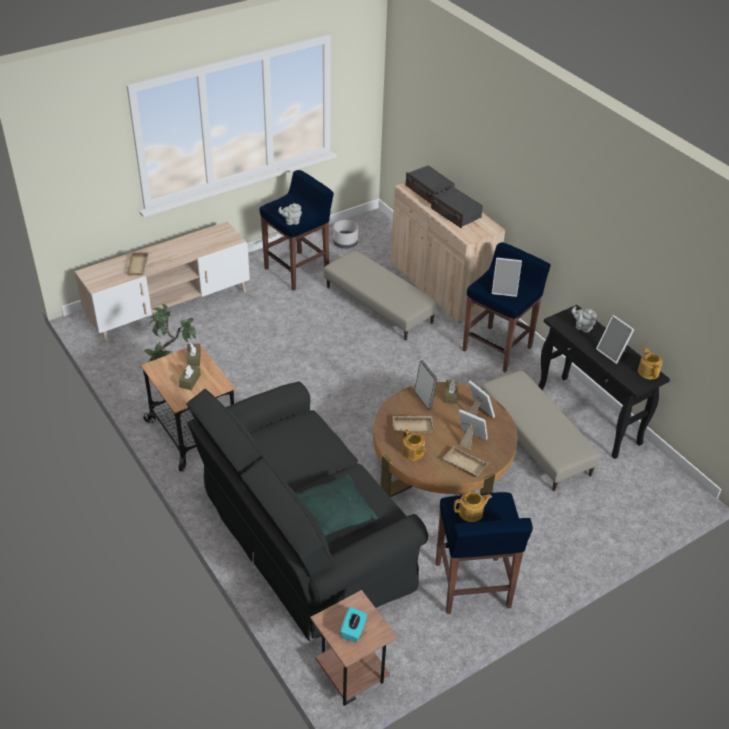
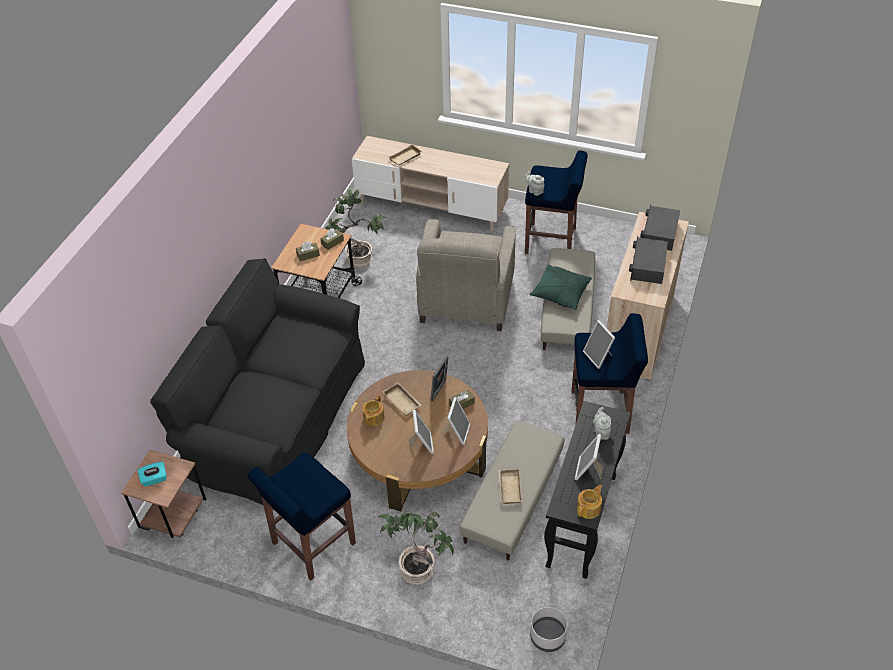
camera: 55 degrees right, 5 degrees up
green pillow [296,474,378,536] -> green pillow moved to [529,264,592,310]
grey planter [333,220,358,249] -> grey planter moved to [530,607,568,652]
beige tray [442,446,488,477] -> beige tray moved to [498,468,522,504]
teapot [454,492,492,522] -> none
none -> potted plant [377,512,454,585]
none -> beige armchair [416,219,516,331]

